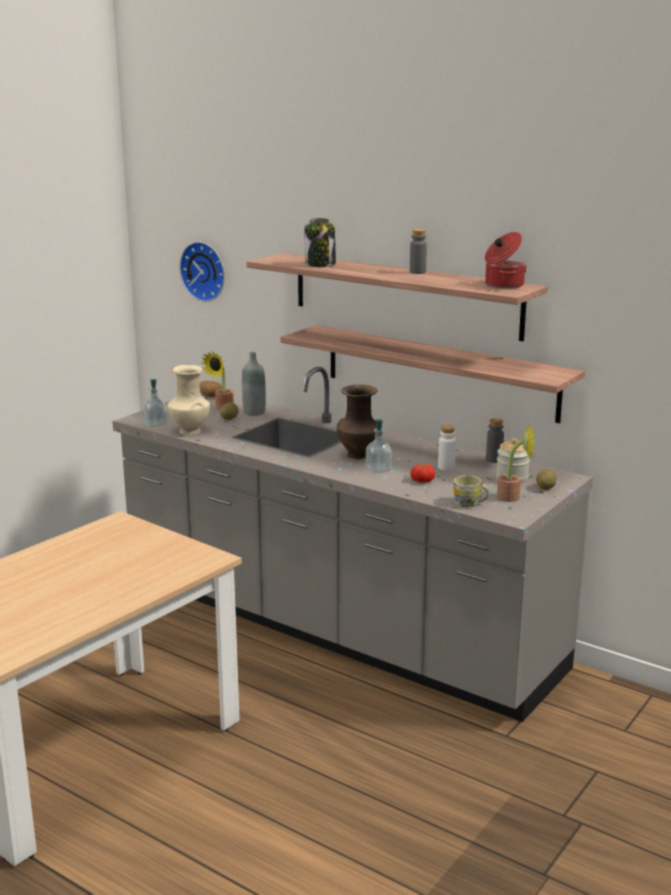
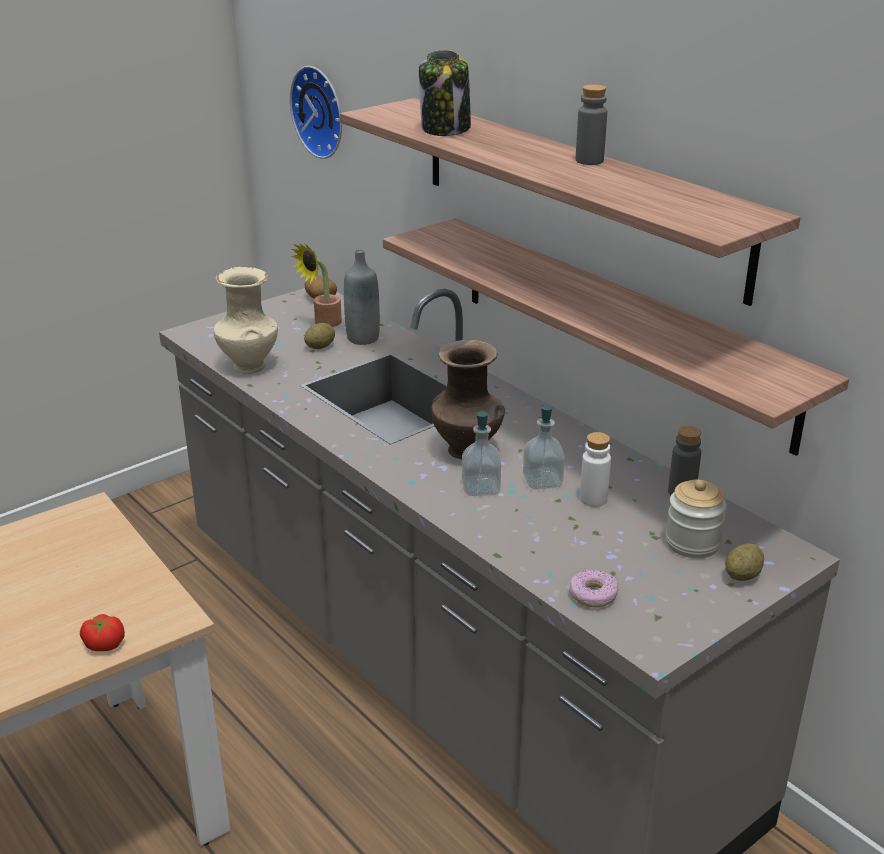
camera: 15 degrees right, 10 degrees up
soap dispenser [144,379,167,427] -> soap dispenser moved to [523,404,565,489]
tomato [410,464,435,483] -> tomato moved to [80,614,125,652]
mug [453,475,490,507] -> donut [569,569,619,608]
cooking pot [485,232,526,289] -> none
potted plant [497,425,537,502] -> none

